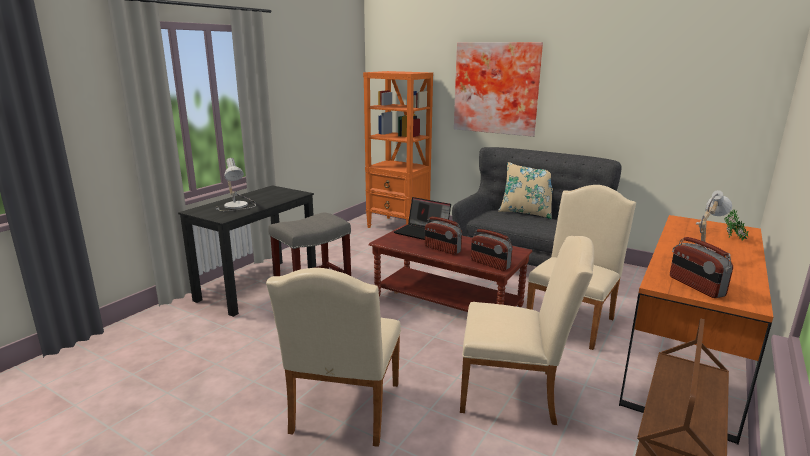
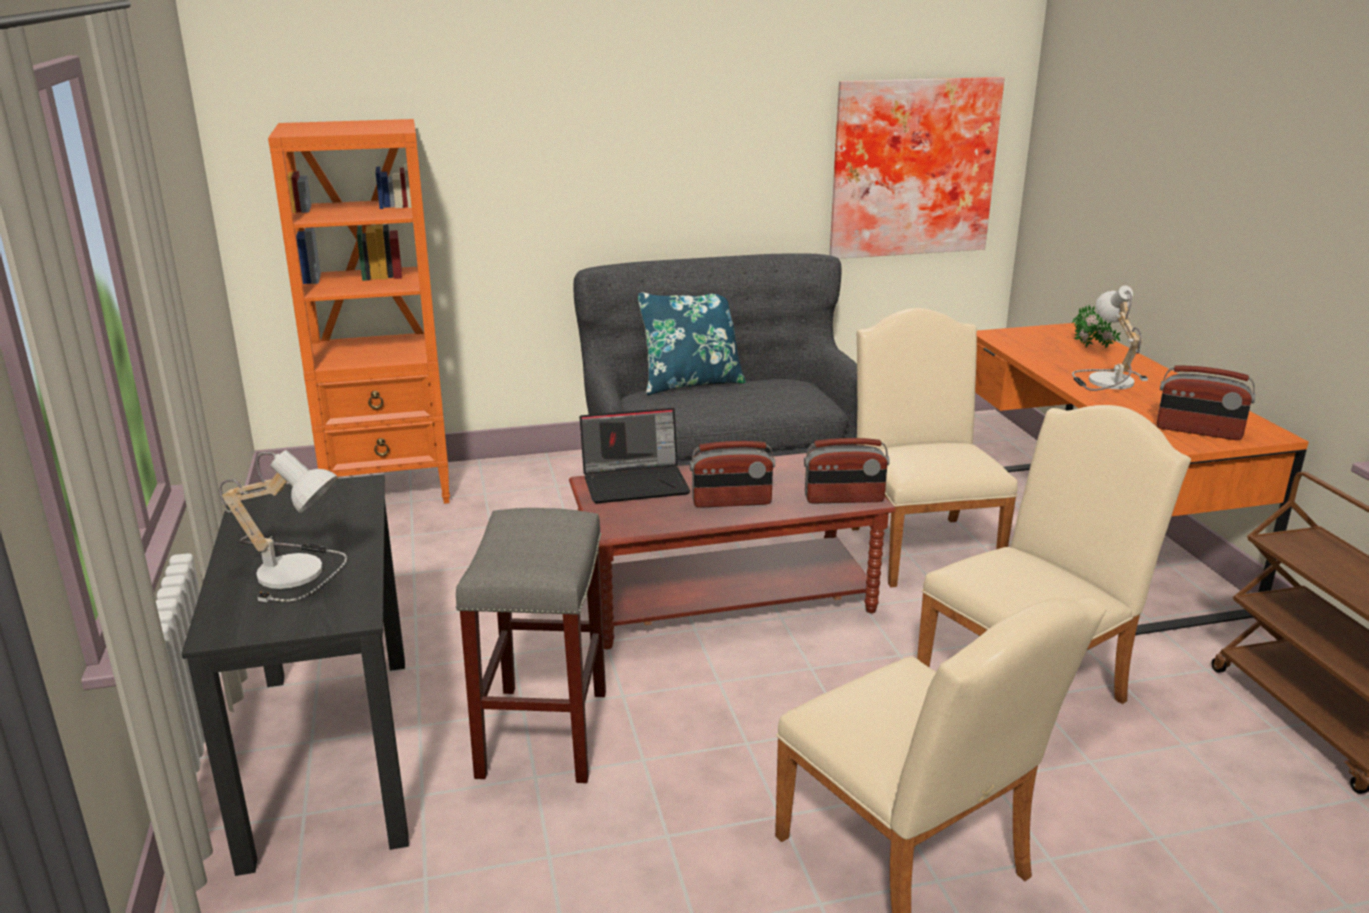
camera: 45 degrees left, 5 degrees up
picture [454,42,543,137] -> picture moved to [830,77,1005,259]
beige pillow [498,162,553,219] -> blue pillow [638,293,746,395]

